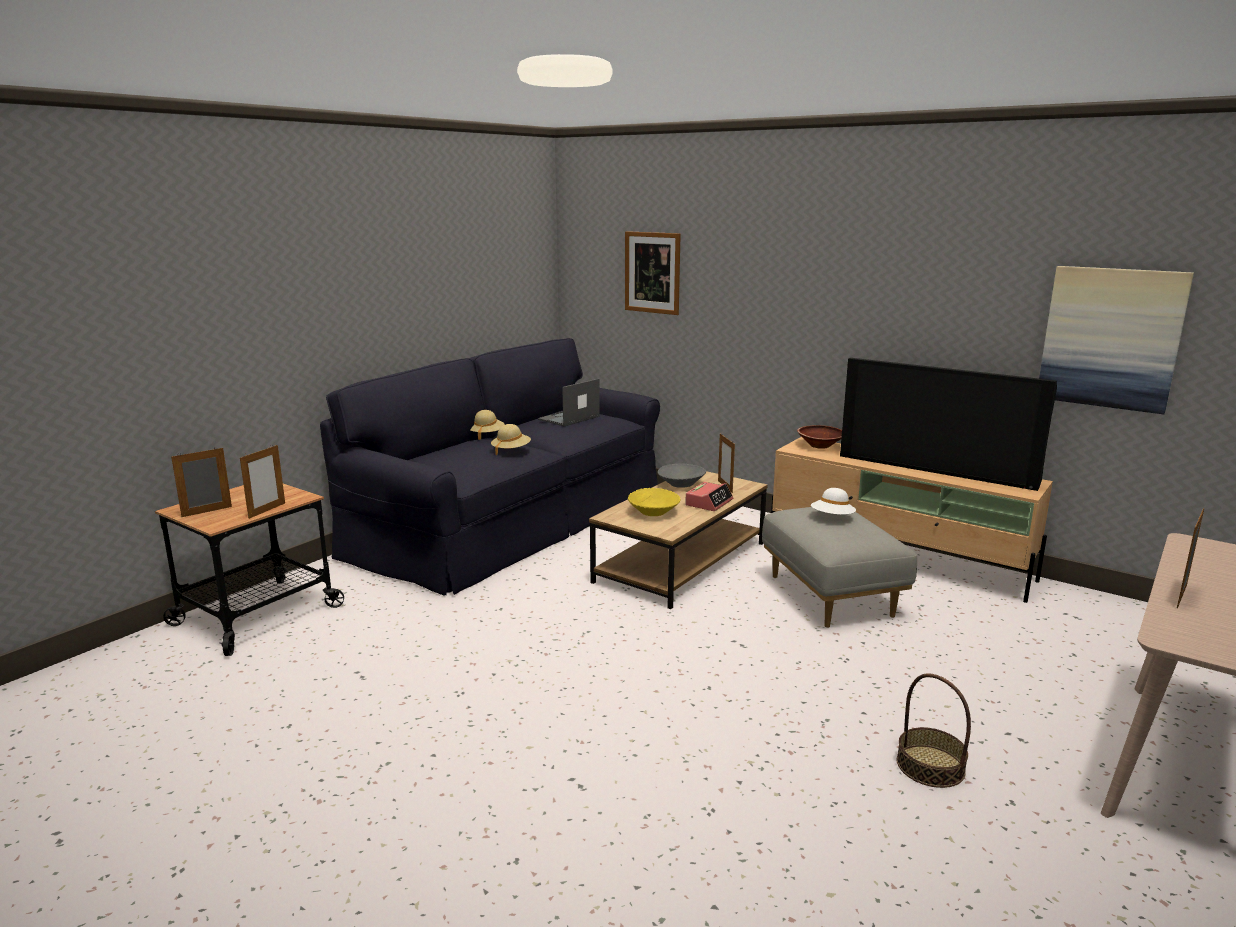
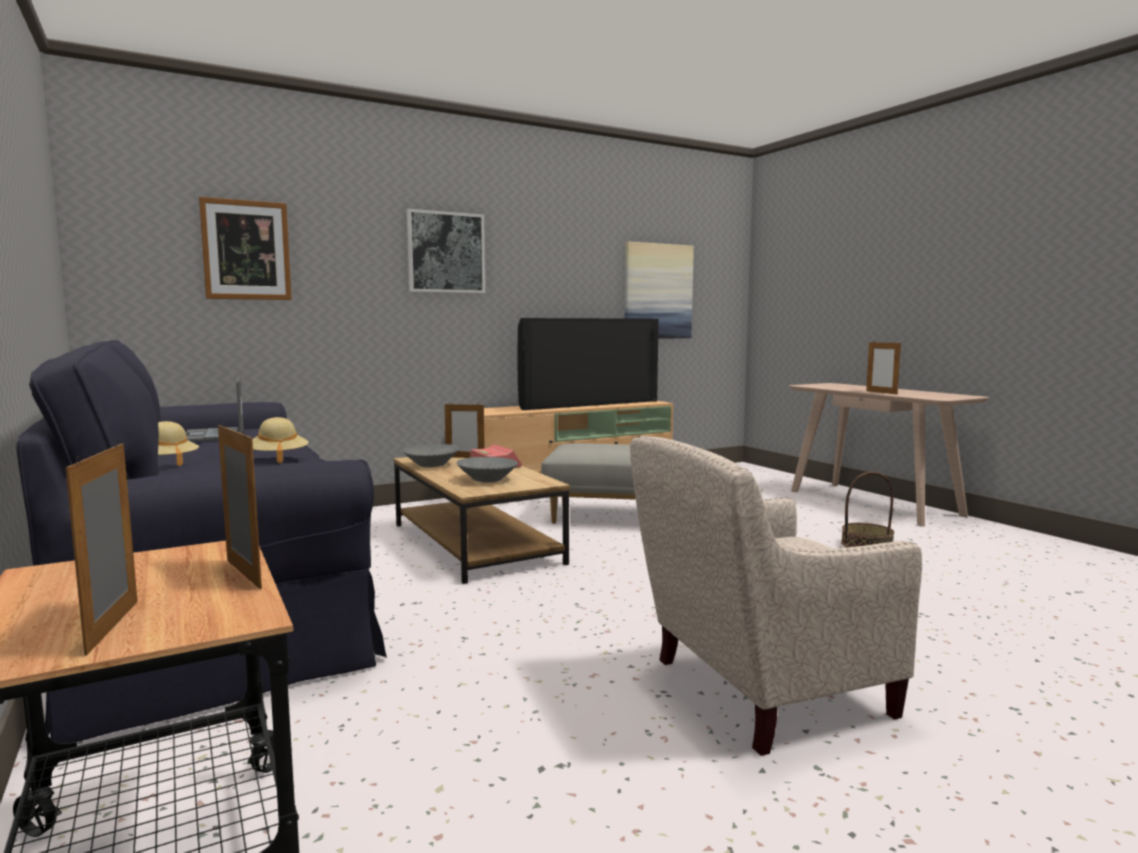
camera: 65 degrees left, 10 degrees down
yellow bowl [628,488,681,516] -> grey bowl [457,457,518,483]
brown bowl [797,425,842,449] -> none
white hat [811,488,856,515] -> none
none -> picture [407,209,485,293]
none -> beige armchair [630,436,922,756]

